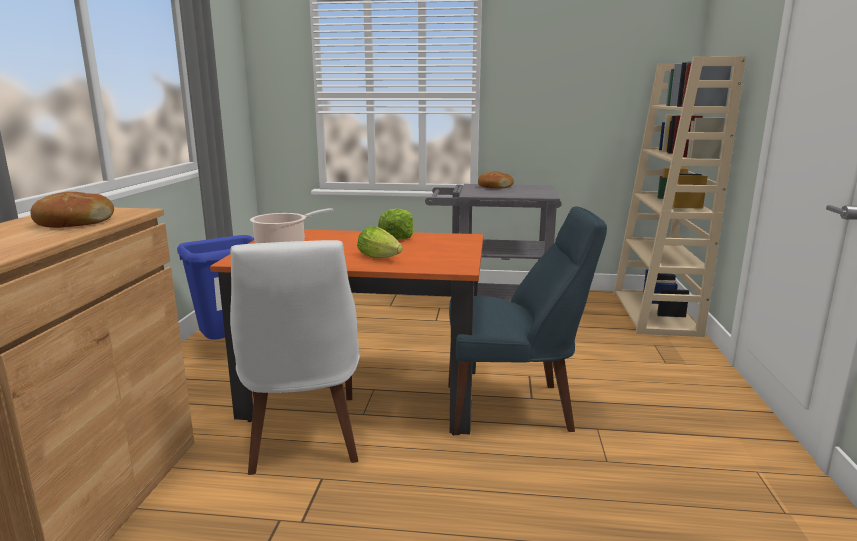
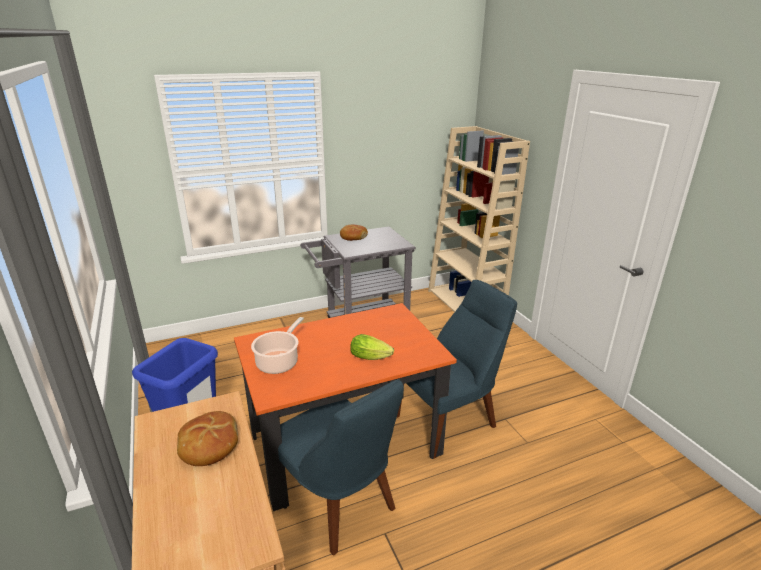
camera: 30 degrees left, 10 degrees up
white chair [230,240,360,475] -> blue chair [278,379,404,556]
lettuce [378,209,414,240] -> none

